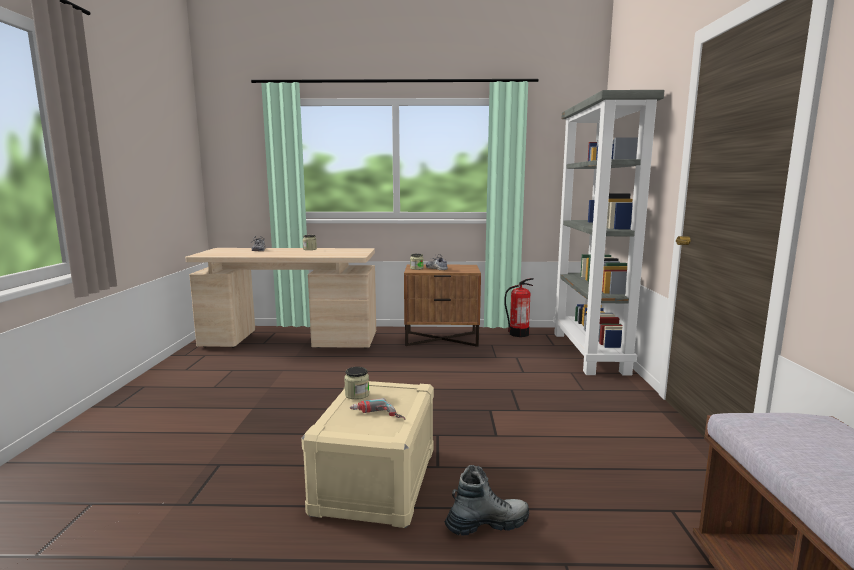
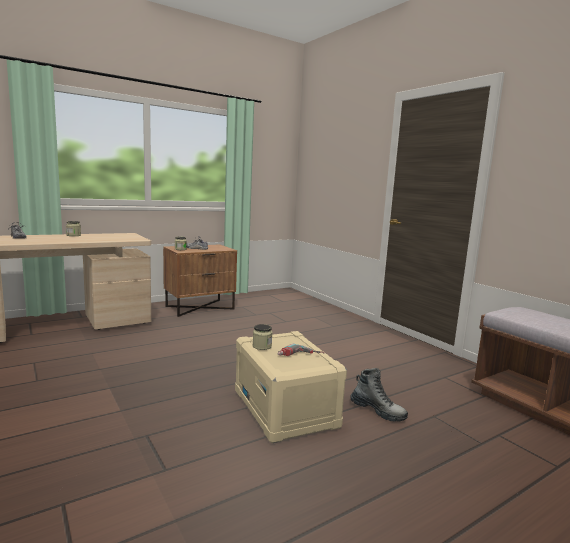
camera: 35 degrees left, 0 degrees up
boot [444,465,529,536] -> boot turned 90 degrees clockwise [350,368,408,422]
fire extinguisher [504,278,534,337] -> none
grey bookcase [553,90,665,376] -> none

